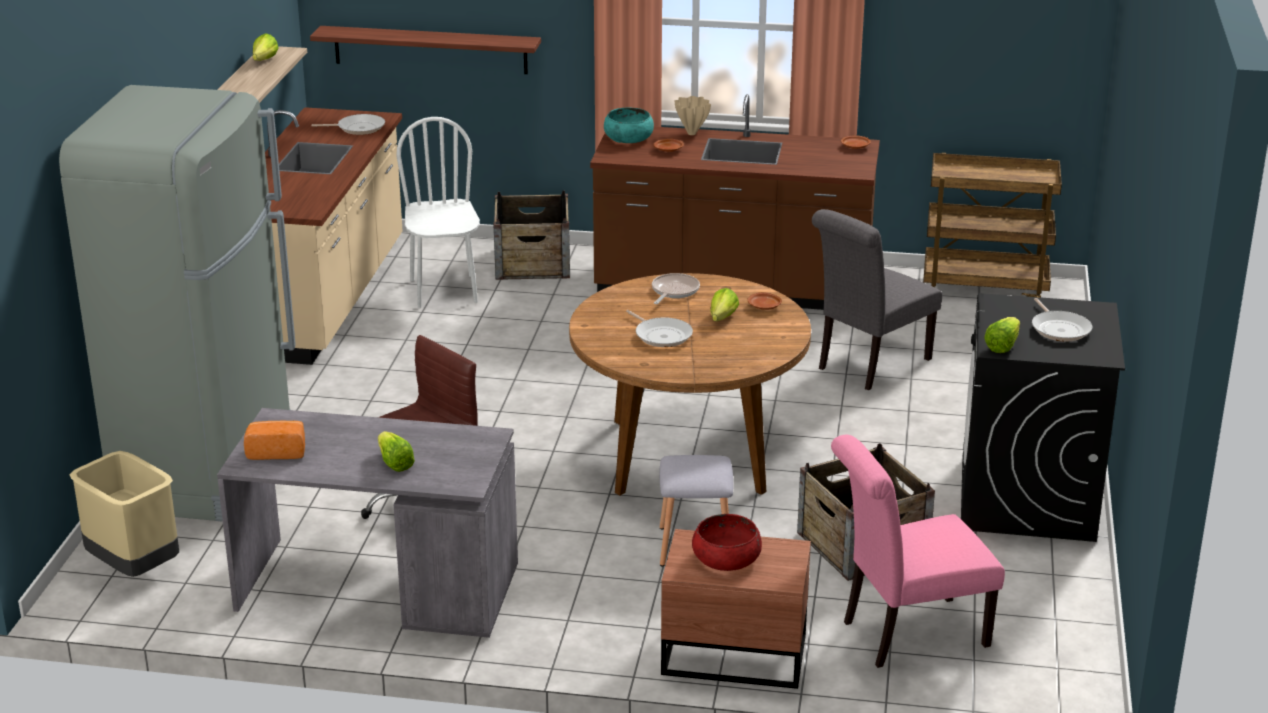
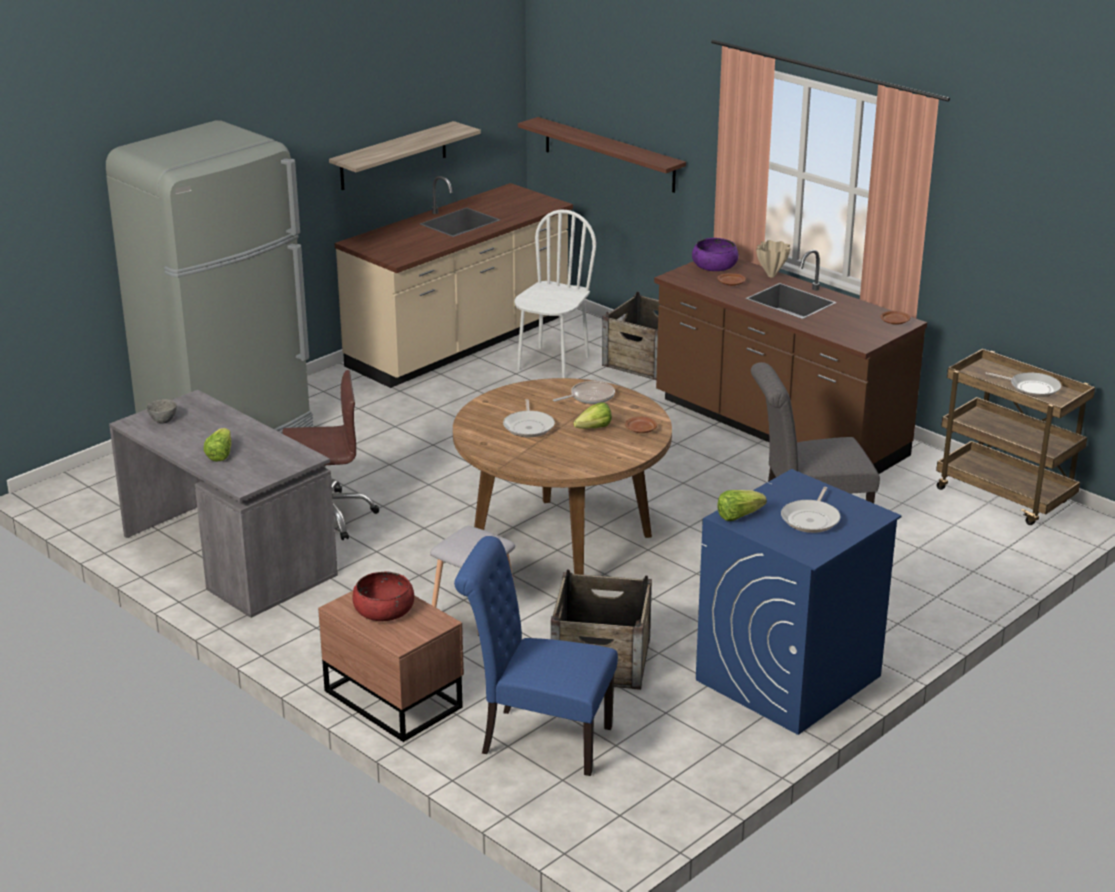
camera: 35 degrees right, 0 degrees up
beige trash can [69,451,179,577] -> none
bread [244,420,305,460] -> grey bowl [147,399,177,424]
lettuce [253,34,279,61] -> none
frying pan [311,114,385,135] -> frying pan moved to [985,372,1061,397]
turquoise bowl [604,107,654,143] -> purple bowl [692,238,739,271]
pink chair [831,435,1005,668] -> blue chair [454,536,618,776]
black washing machine [961,293,1125,542] -> blue washing machine [696,469,902,735]

